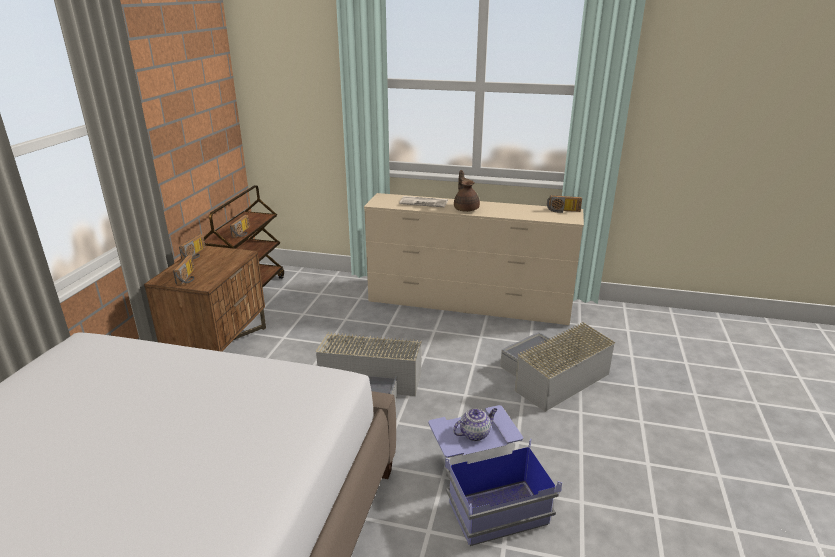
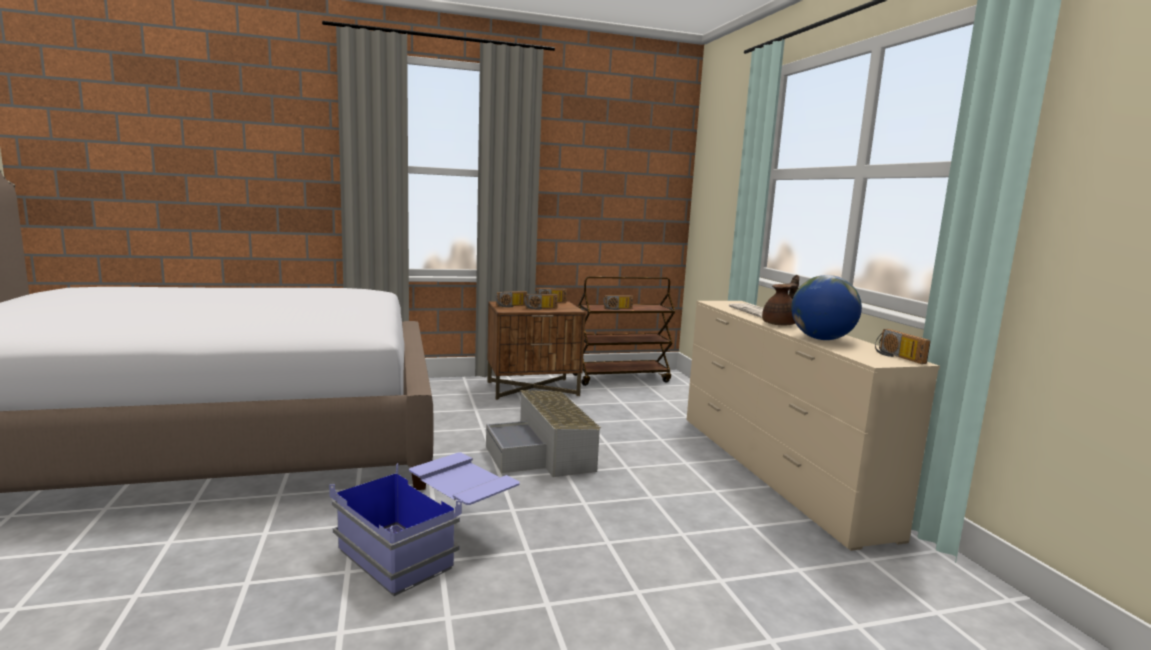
camera: 60 degrees right, 15 degrees down
teapot [453,408,497,441] -> none
grey storage box [500,322,615,412] -> none
none -> radio [524,294,558,310]
none -> globe [791,275,862,340]

